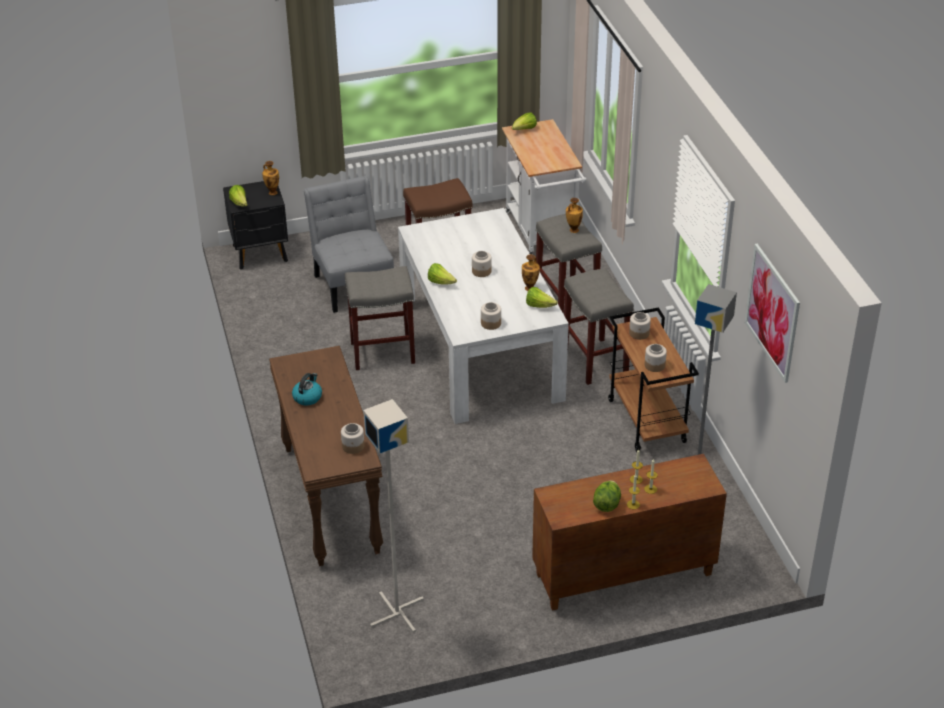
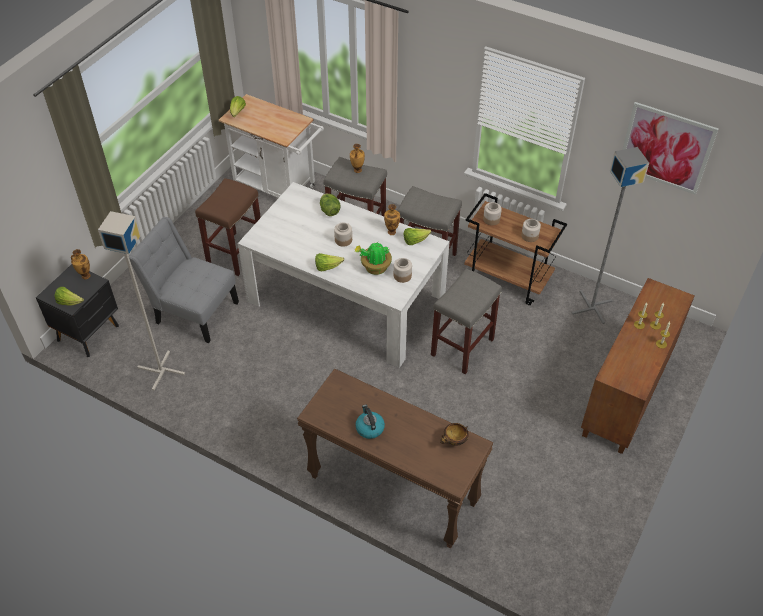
camera: 45 degrees left, 10 degrees up
jar [341,423,365,454] -> bowl [440,423,469,446]
grey stool [345,266,415,370] -> grey stool moved to [431,269,502,374]
grey floor lamp [363,399,424,633] -> grey floor lamp moved to [98,211,185,390]
lettuce [593,481,621,512] -> lettuce moved to [320,193,341,216]
none -> potted plant [355,242,392,275]

